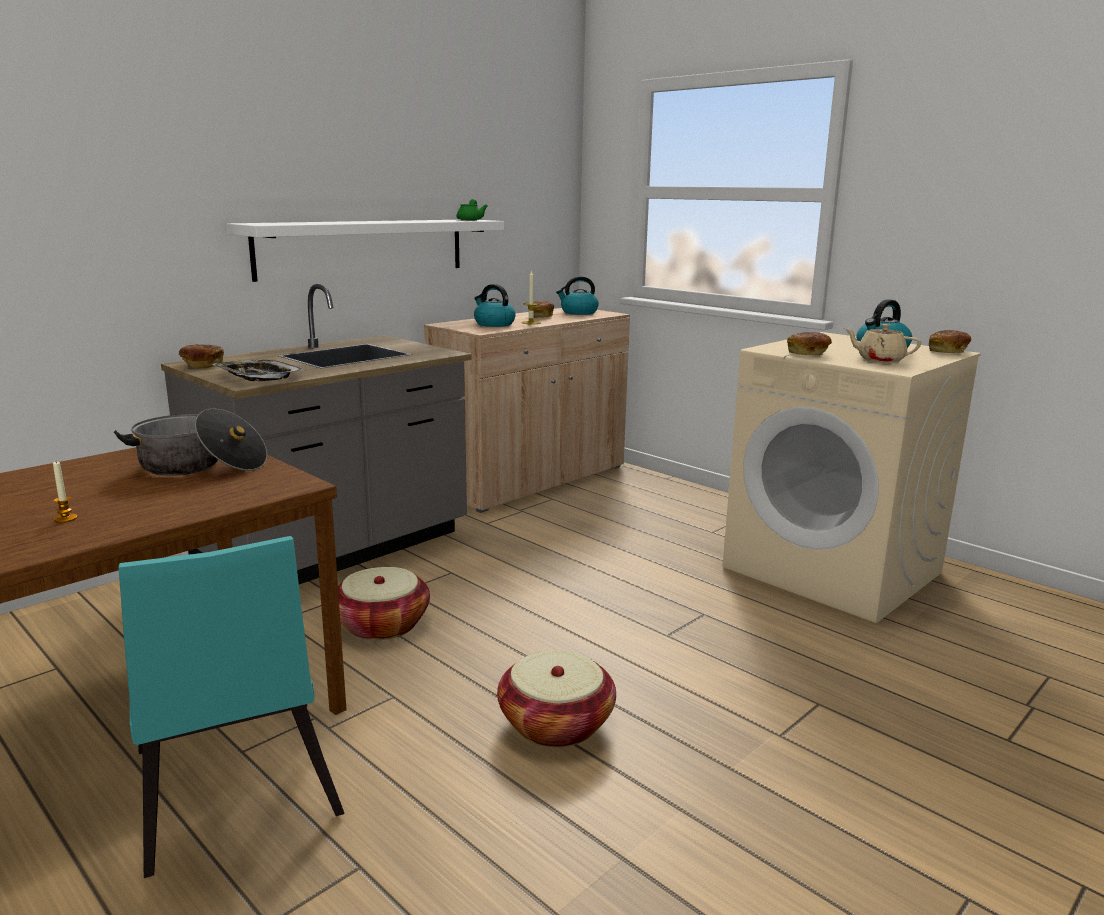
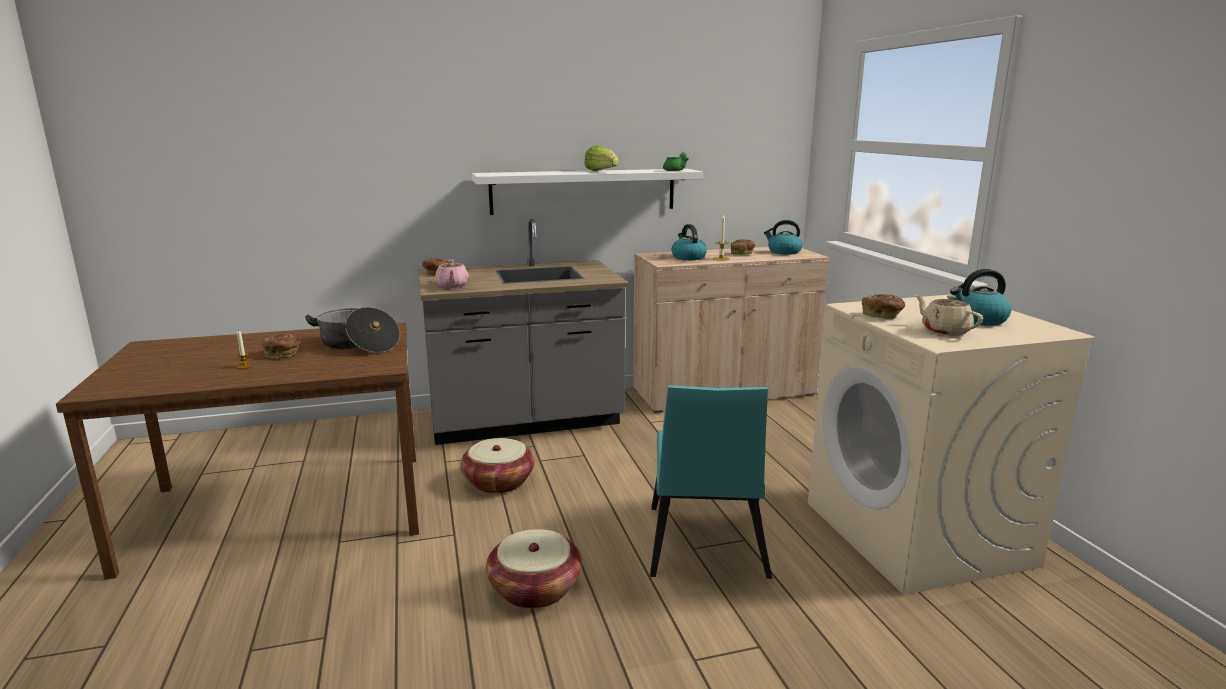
camera: 30 degrees right, 0 degrees up
turquoise chair [118,536,344,878] -> turquoise chair moved to [650,385,772,579]
tray [212,360,304,381] -> pink teapot [435,260,469,288]
bread [929,330,972,353] -> bread moved to [262,334,301,358]
none -> lettuce [584,145,619,171]

